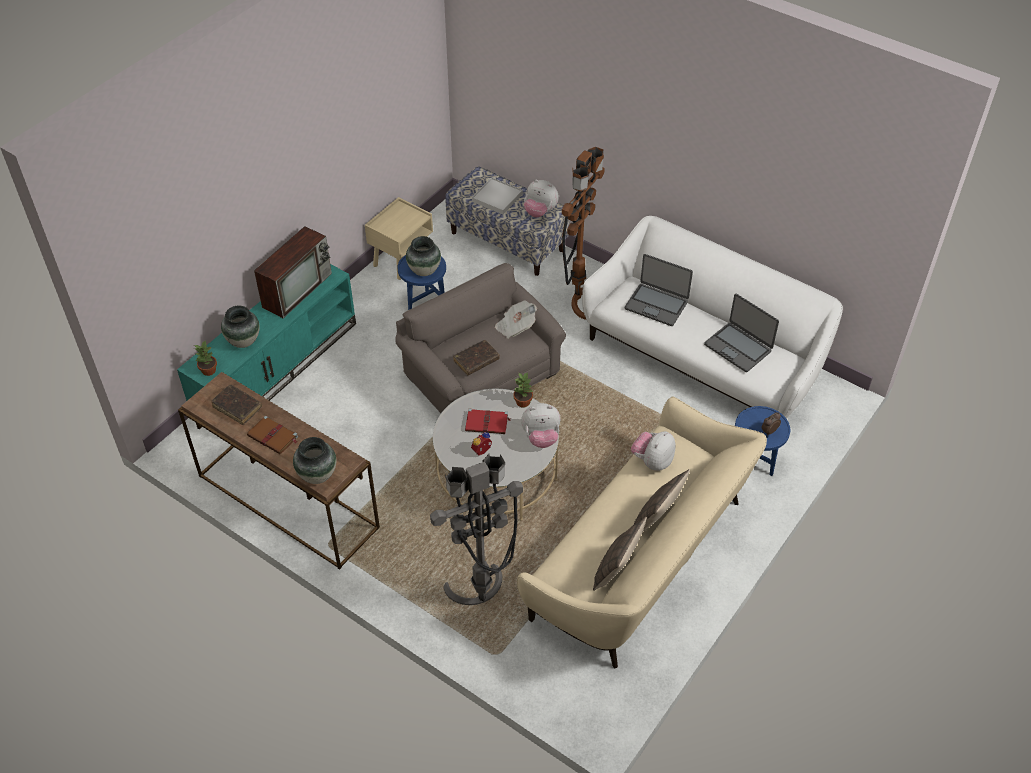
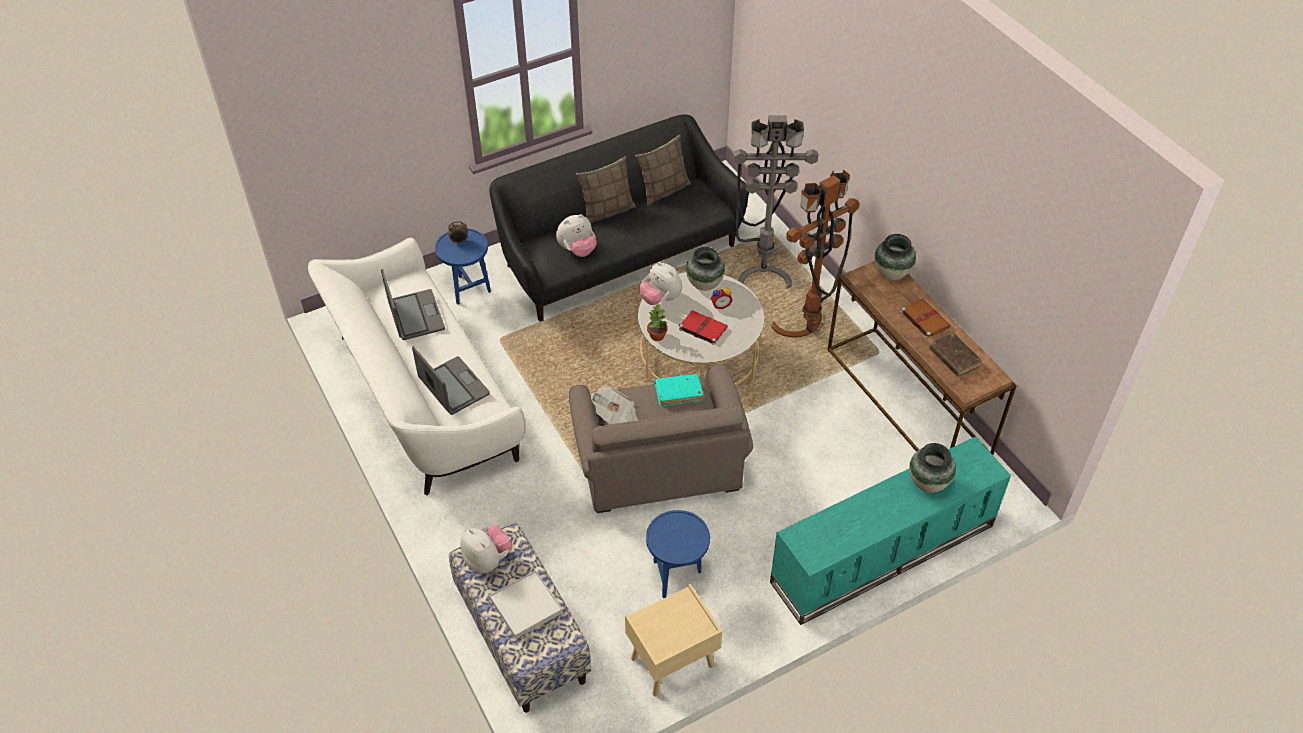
camera: 155 degrees left, 0 degrees up
potted plant [194,341,217,376] -> none
television [254,226,332,318] -> none
vase [406,236,441,276] -> vase moved to [686,247,725,291]
brown book [453,340,500,376] -> turquoise book [655,374,703,407]
beige sofa [517,397,767,668] -> black sofa [489,114,749,322]
plush toy [521,403,560,448] -> plush toy turned 150 degrees counterclockwise [639,262,682,305]
brown floor lamp [562,147,605,320] -> brown floor lamp moved to [771,169,859,338]

